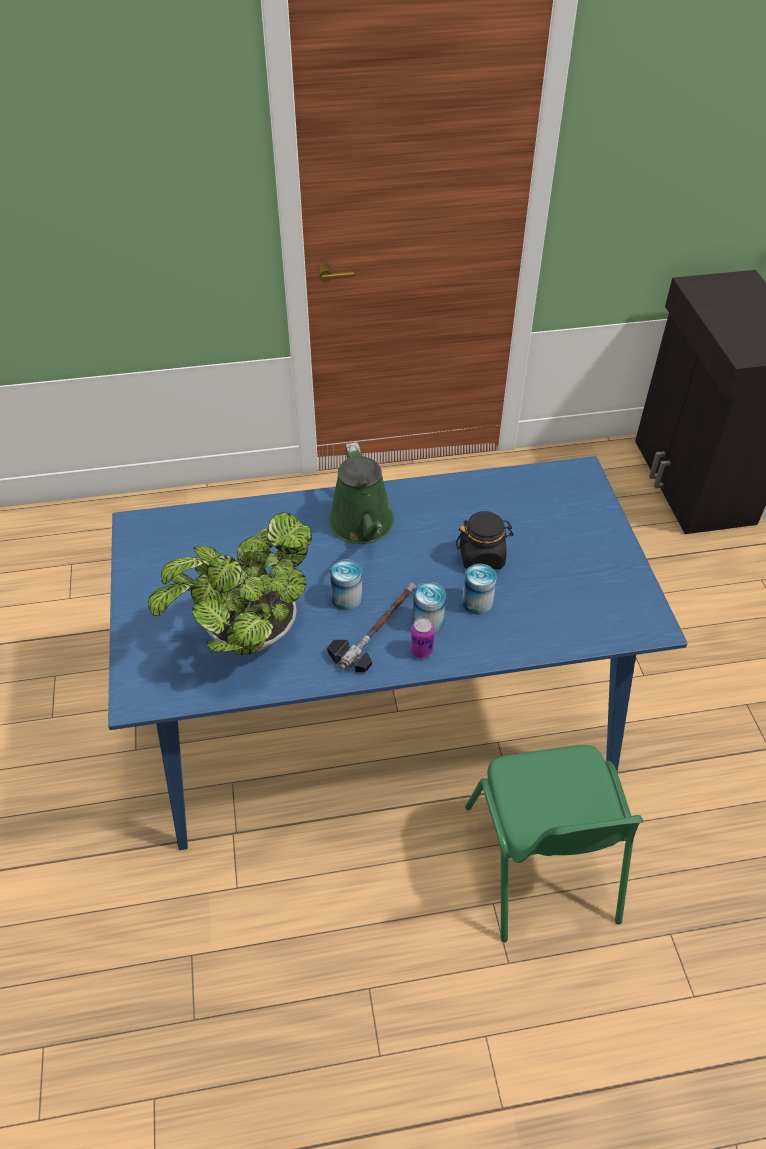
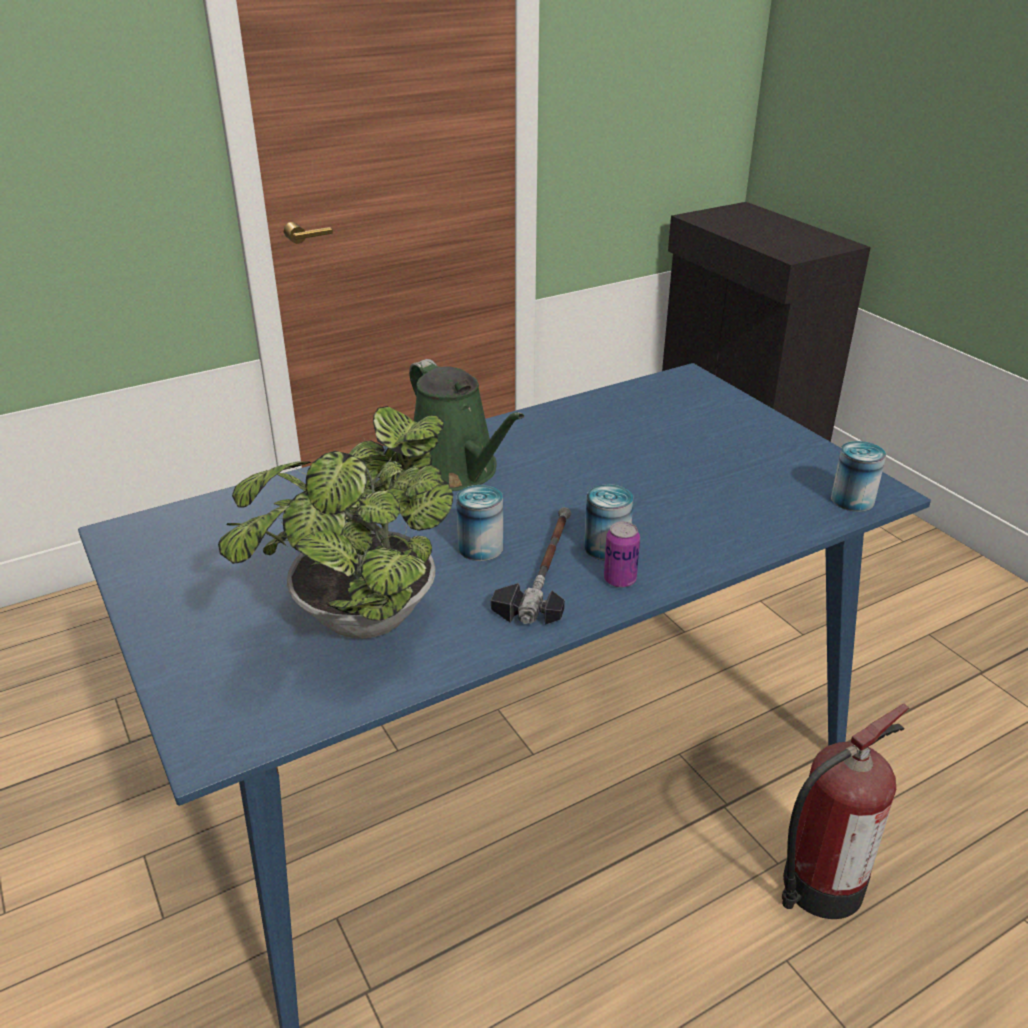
camera: 20 degrees left, 15 degrees down
black jar [456,511,514,570] -> none
can [462,564,497,615] -> can moved to [831,441,886,512]
green chair [465,745,644,942] -> fire extinguisher [782,704,909,919]

